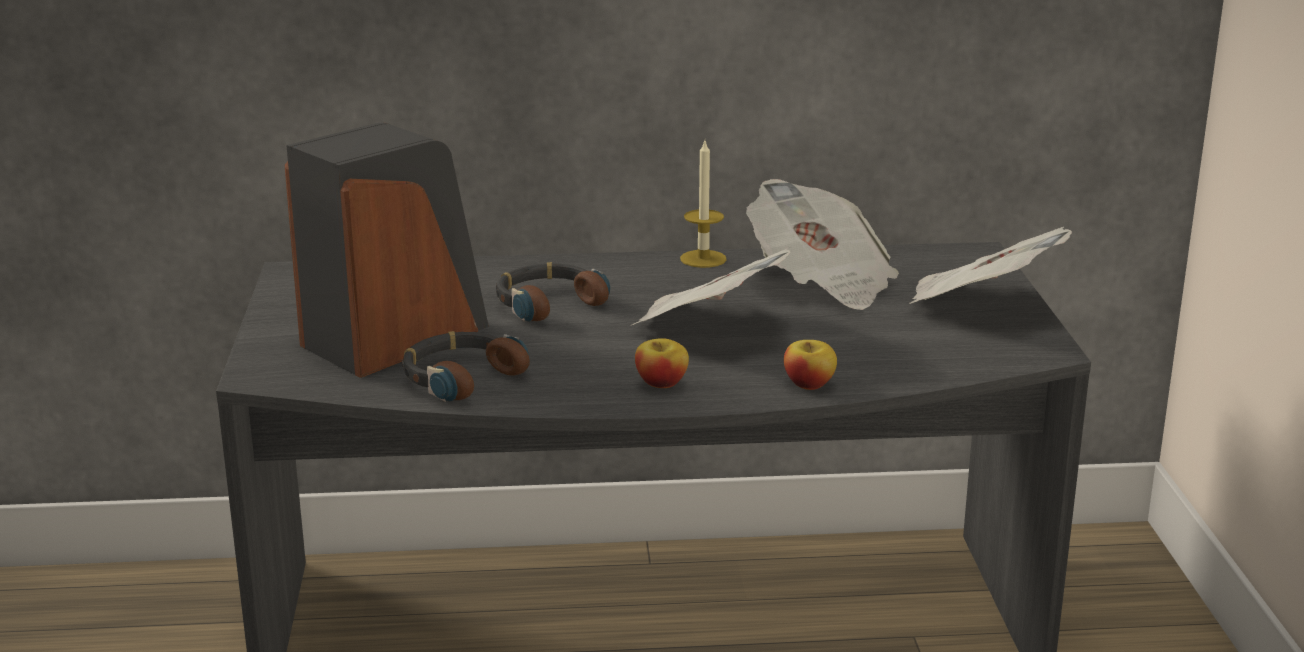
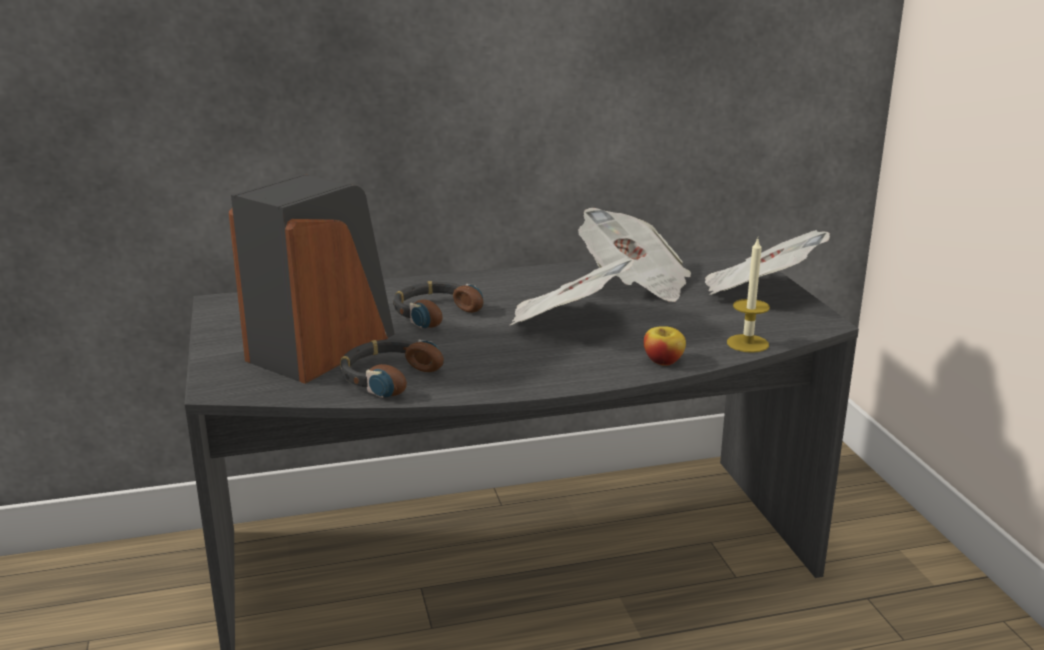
camera: 10 degrees left, 0 degrees up
apple [635,338,689,388] -> none
candle [680,141,727,268] -> candle moved to [727,239,770,353]

